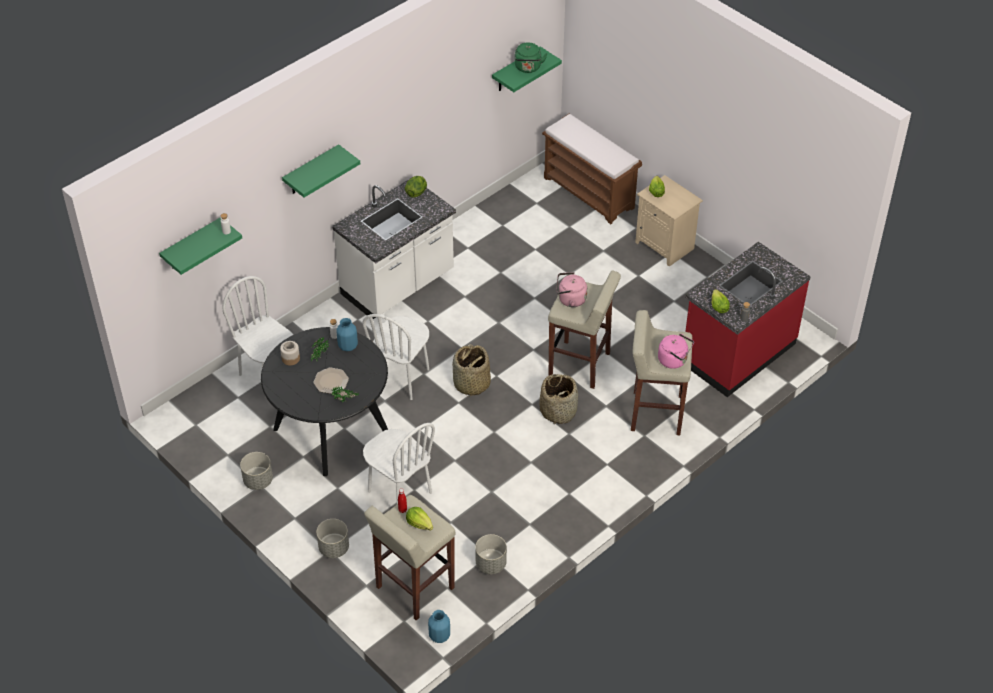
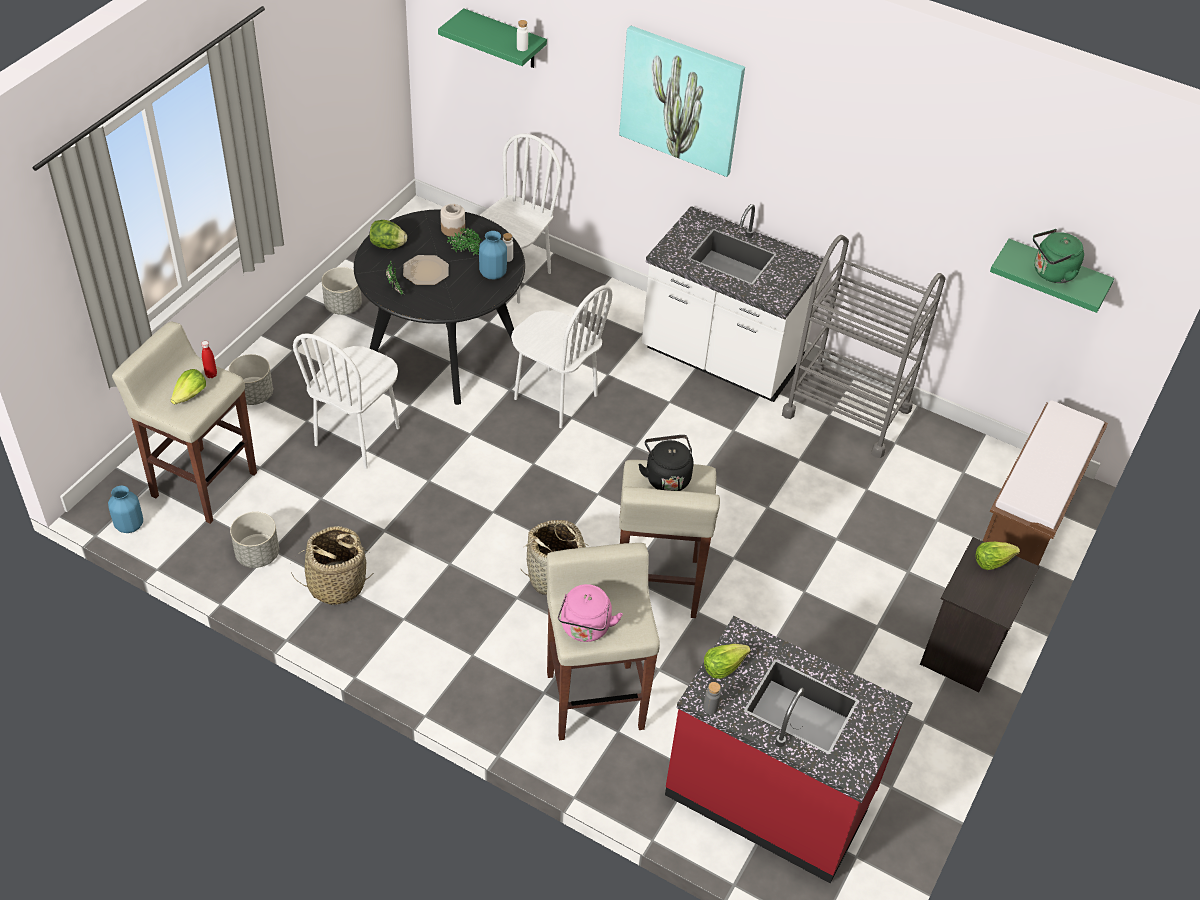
camera: 70 degrees right, 0 degrees up
green shelf [282,144,360,197] -> picture [619,26,745,177]
white chair [363,314,429,400] -> white chair turned 150 degrees counterclockwise [511,285,612,428]
lettuce [405,176,427,198] -> lettuce moved to [369,220,407,249]
basket [452,344,491,397] -> basket moved to [292,526,374,605]
pink kettle [556,272,587,307] -> black kettle [638,435,694,491]
beige nightstand [635,175,703,267] -> black nightstand [920,537,1040,692]
none -> grey cart [782,235,945,458]

